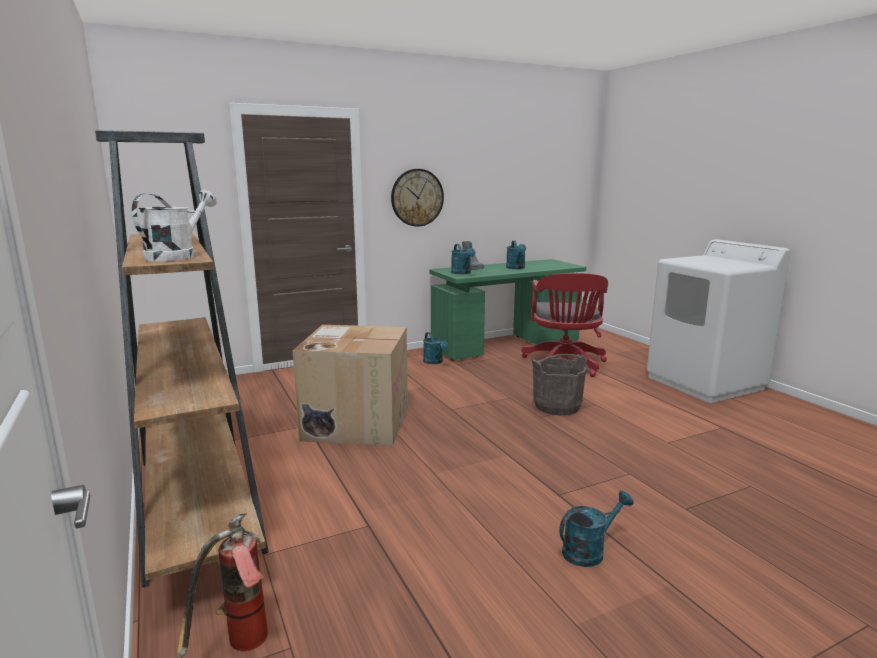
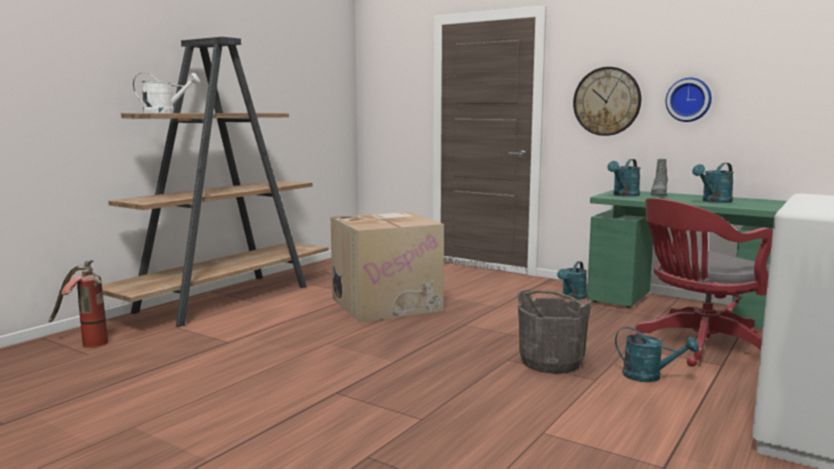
camera: 60 degrees right, 5 degrees down
turquoise watering can [559,491,633,567] -> turquoise watering can moved to [615,327,699,382]
none -> wall clock [666,78,712,122]

